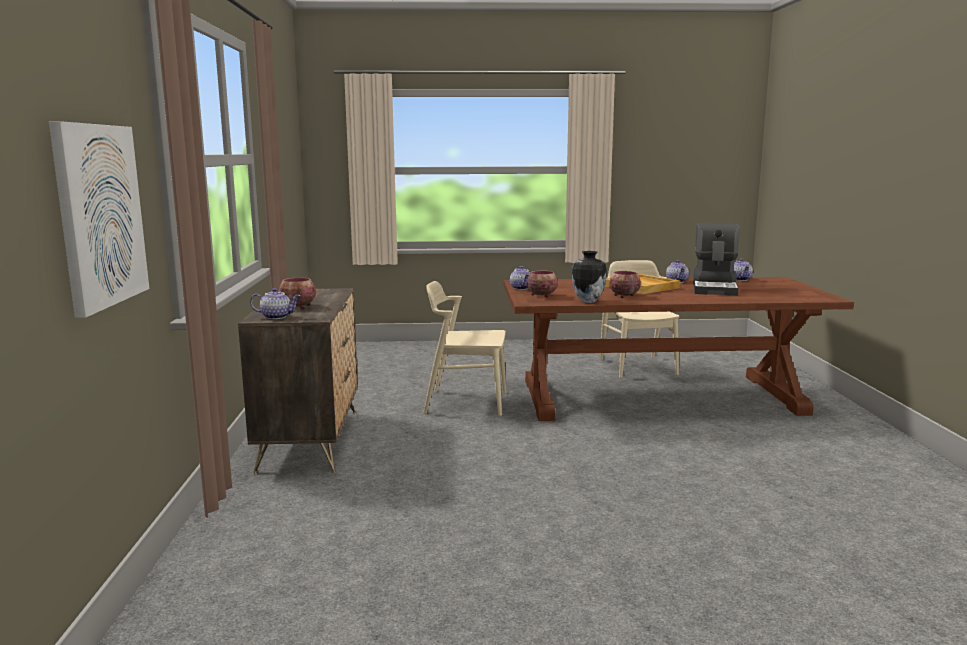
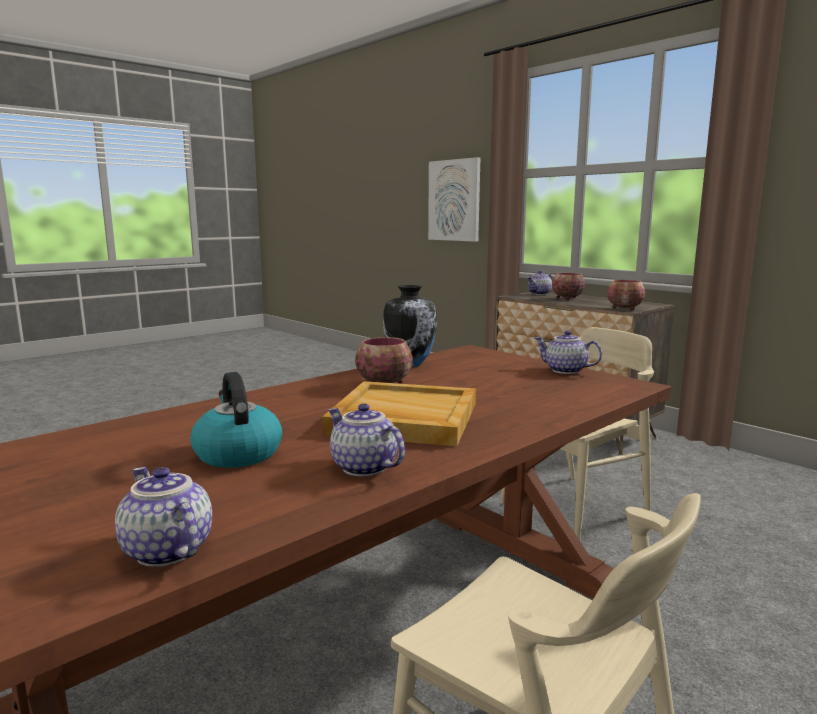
camera: 140 degrees right, 0 degrees up
bowl [527,271,558,297] -> bowl moved to [607,280,645,310]
coffee machine [693,223,740,296] -> kettle [191,372,282,468]

